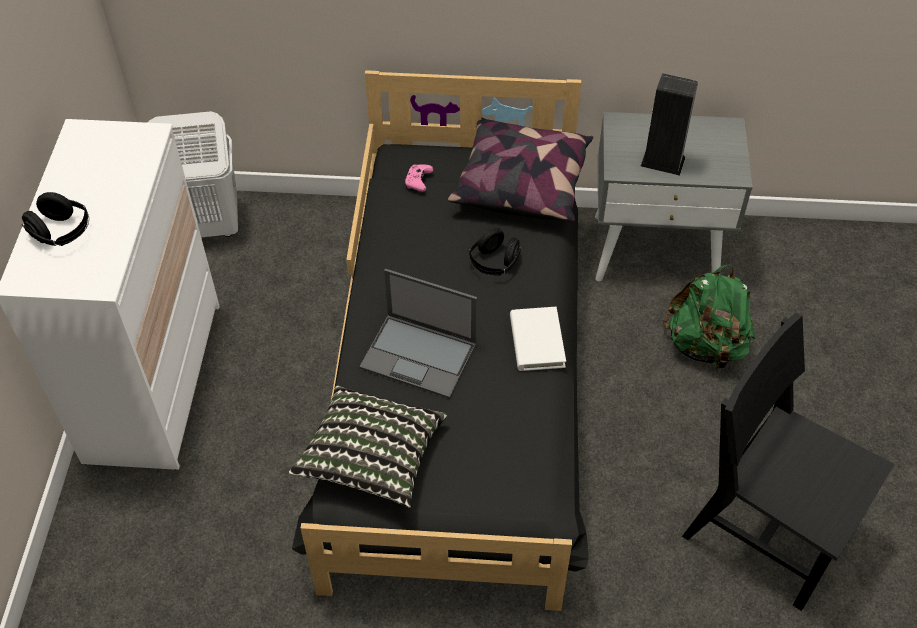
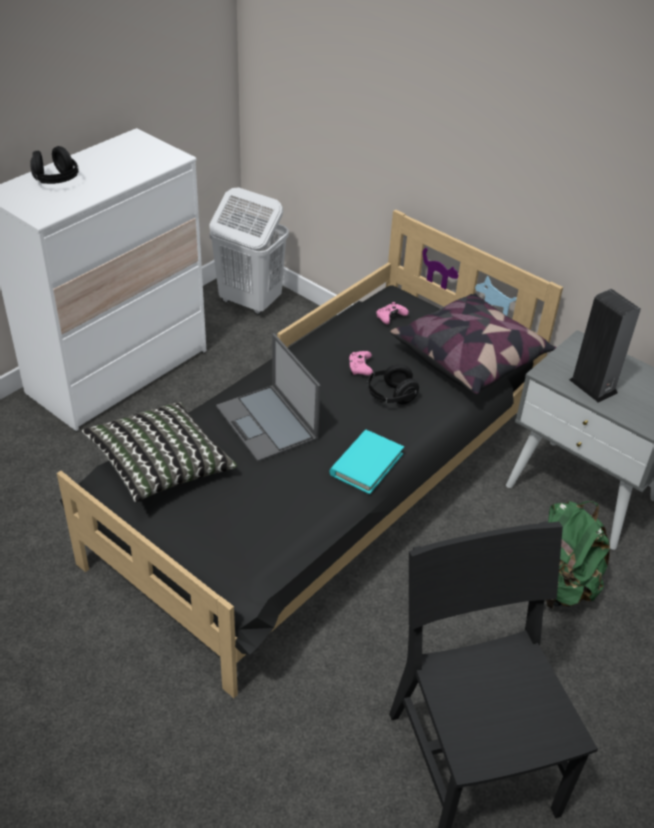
camera: 35 degrees right, 10 degrees down
white book [510,307,566,371] -> turquoise book [330,430,404,494]
none -> pink game controller [348,351,373,376]

